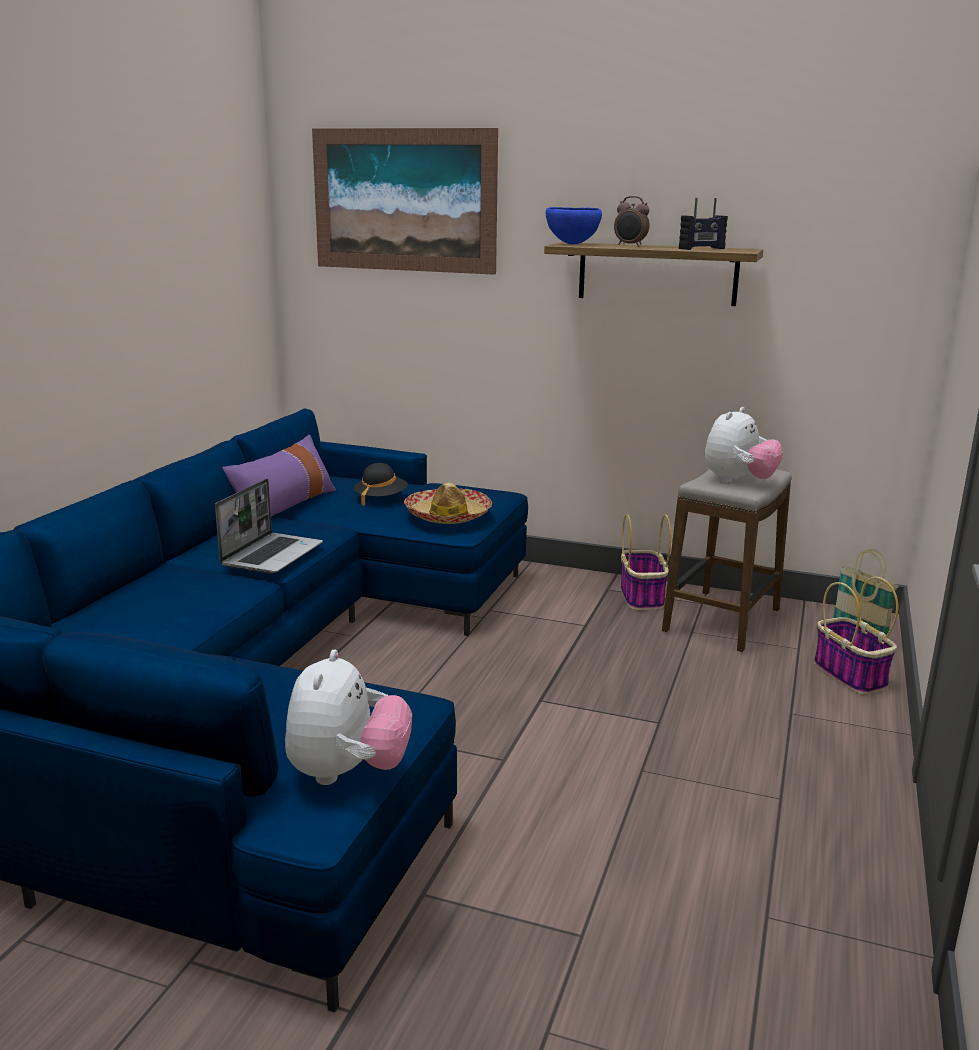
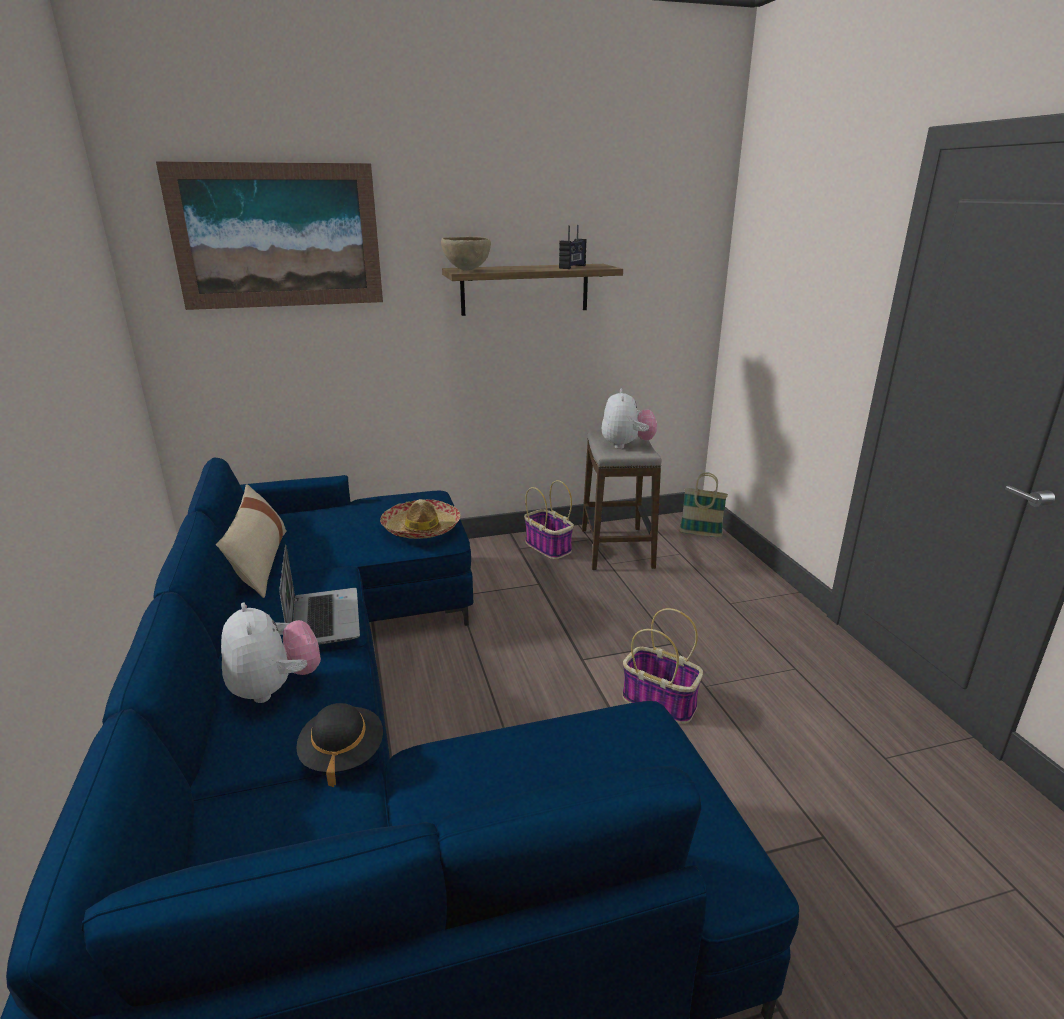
camera: 35 degrees left, 5 degrees up
purple pillow [222,435,336,517] -> beige pillow [216,484,287,598]
plush toy [285,650,412,785] -> plush toy moved to [221,602,321,703]
black hat [354,463,408,506] -> black hat moved to [296,703,383,787]
blue bowl [546,207,602,245] -> brown bowl [441,237,491,271]
alarm clock [614,196,649,246] -> none
basket [814,577,898,695] -> basket moved to [622,608,703,724]

